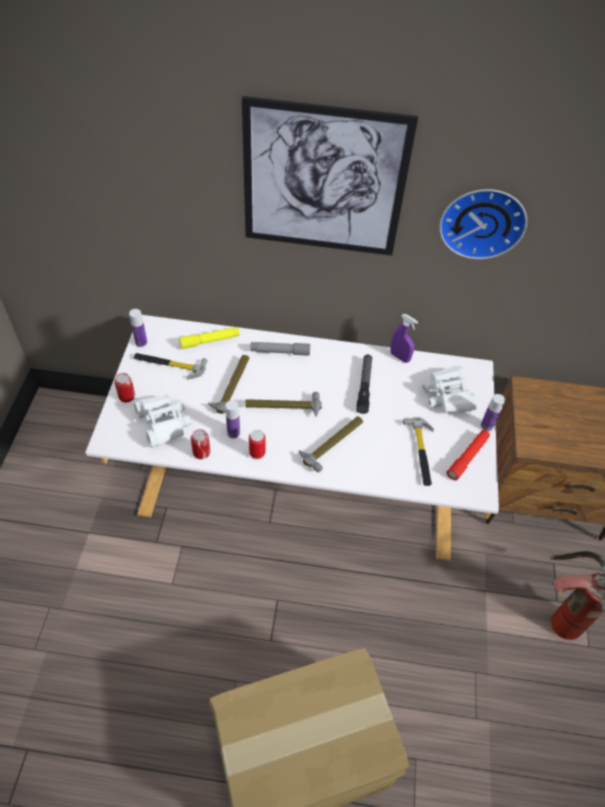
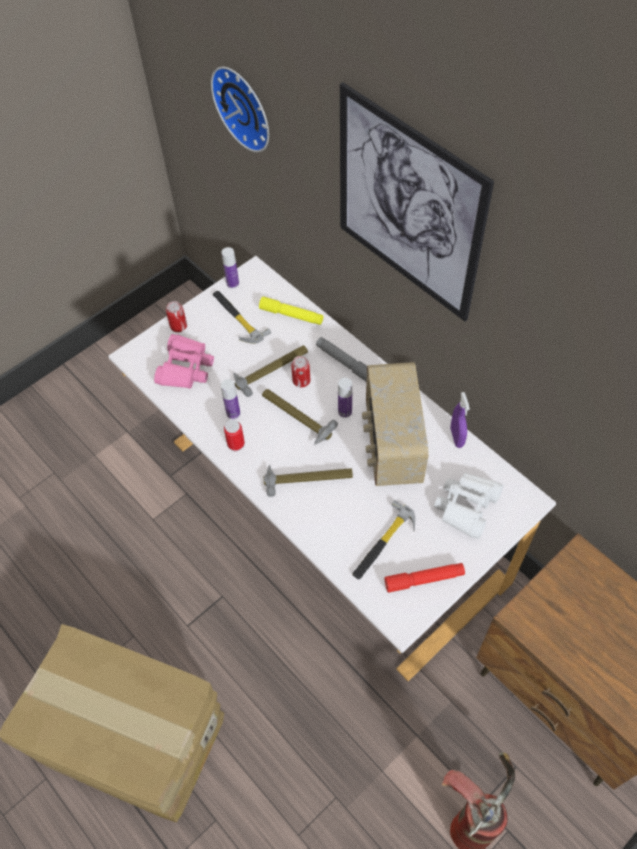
camera: 45 degrees right, 5 degrees up
white binoculars [134,395,191,448] -> pink binoculars [154,334,214,389]
can [191,429,210,459] -> can moved to [291,356,310,387]
flashlight [356,355,372,414] -> radio [362,362,429,486]
wall clock [439,189,527,259] -> wall clock moved to [211,67,269,152]
bottle [481,394,505,432] -> bottle moved to [338,378,352,418]

